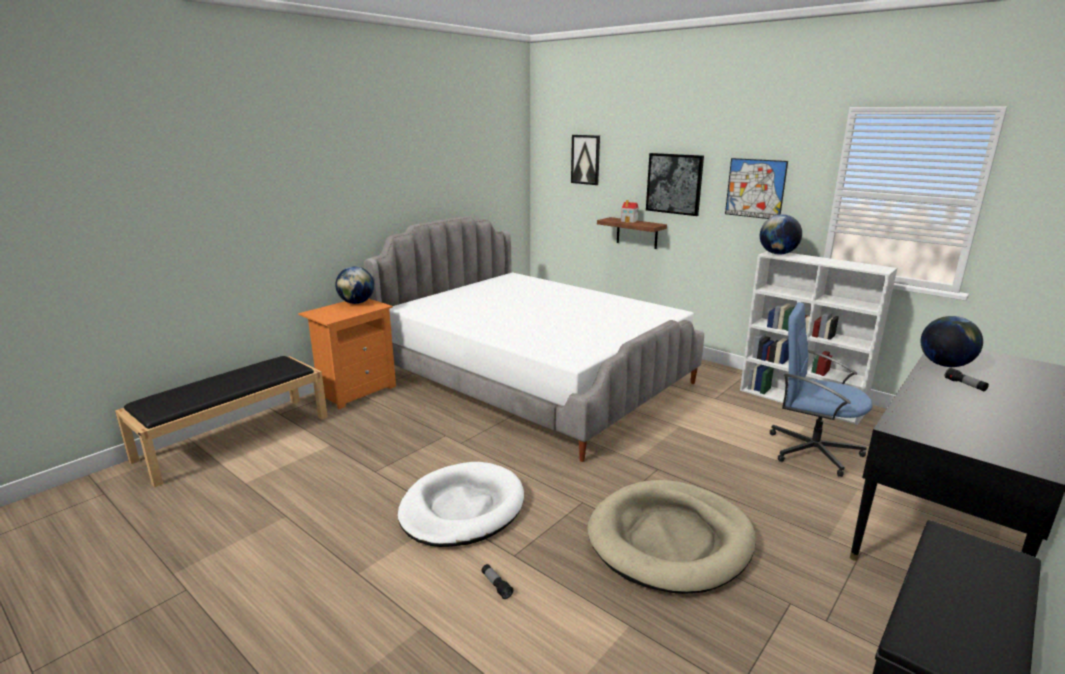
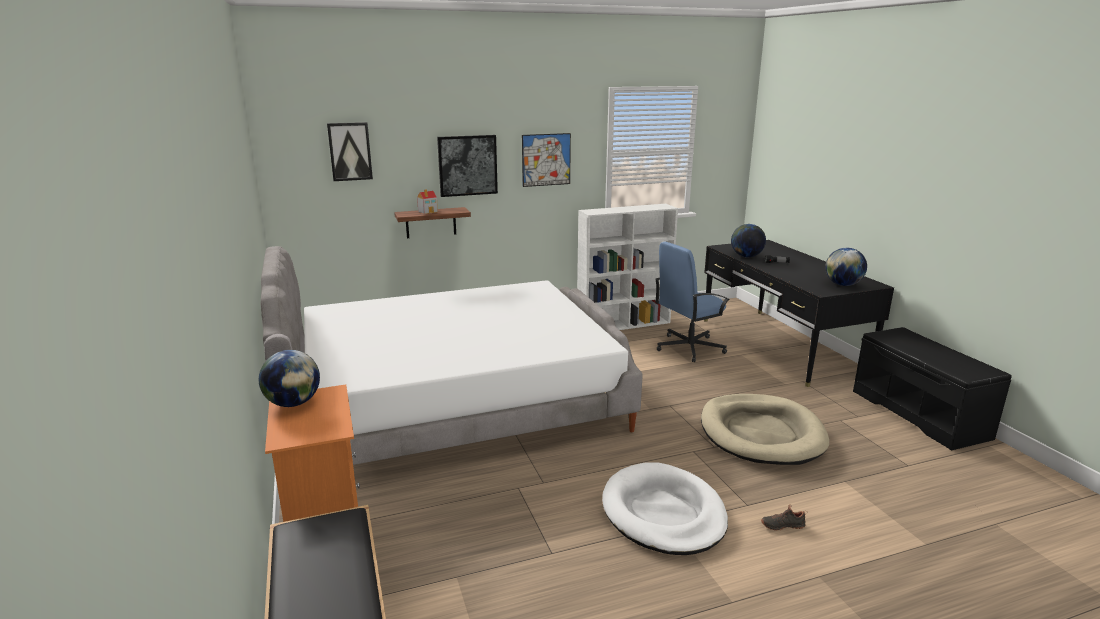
camera: 60 degrees left, 0 degrees up
flashlight [481,564,513,599] -> black shoe [761,504,807,531]
globe [760,214,802,255] -> globe moved to [825,248,867,286]

